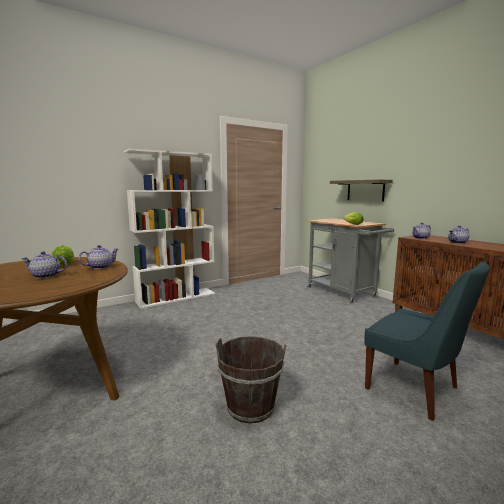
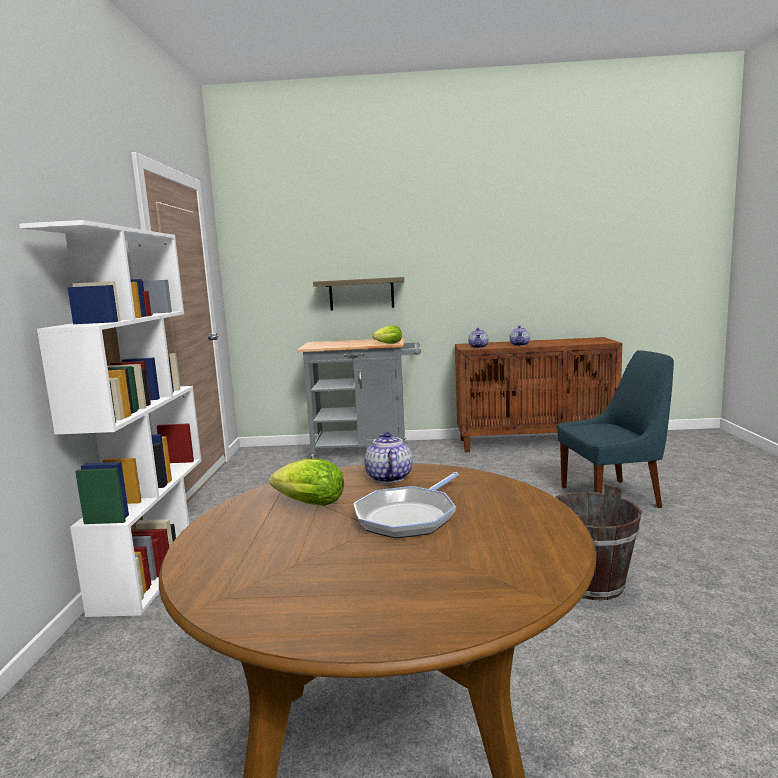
camera: 55 degrees left, 0 degrees up
teapot [22,251,67,279] -> frying pan [354,472,459,538]

